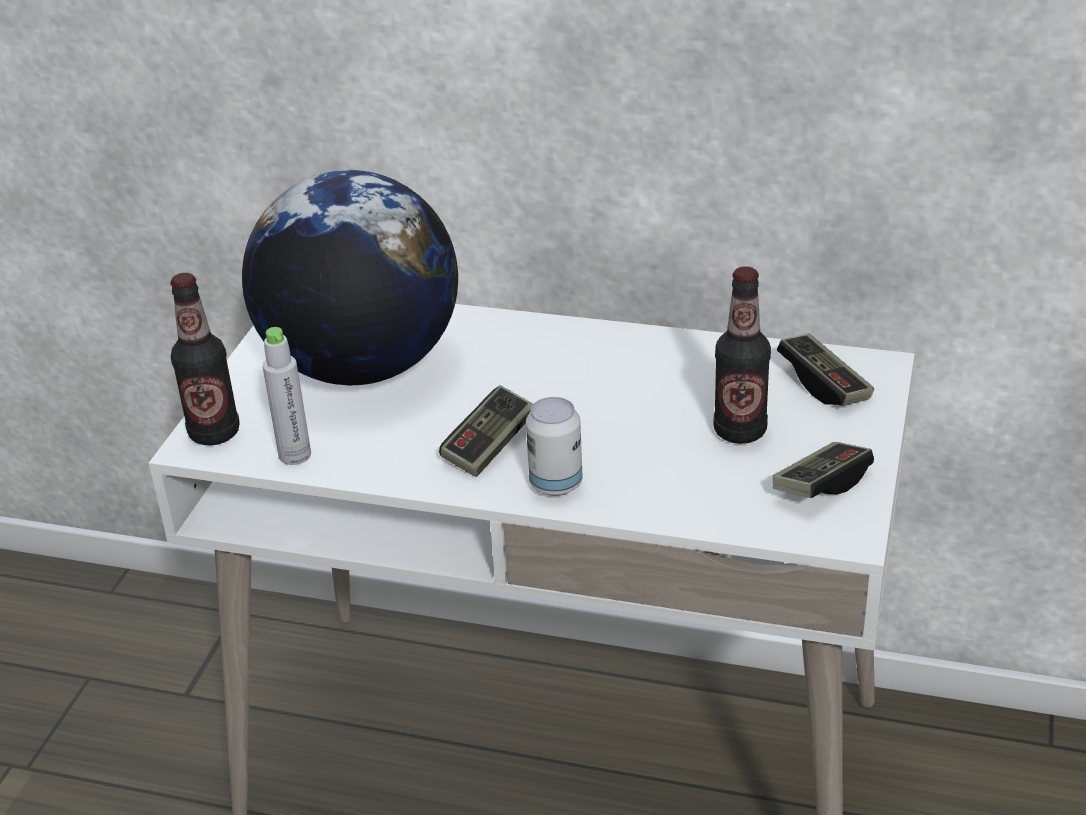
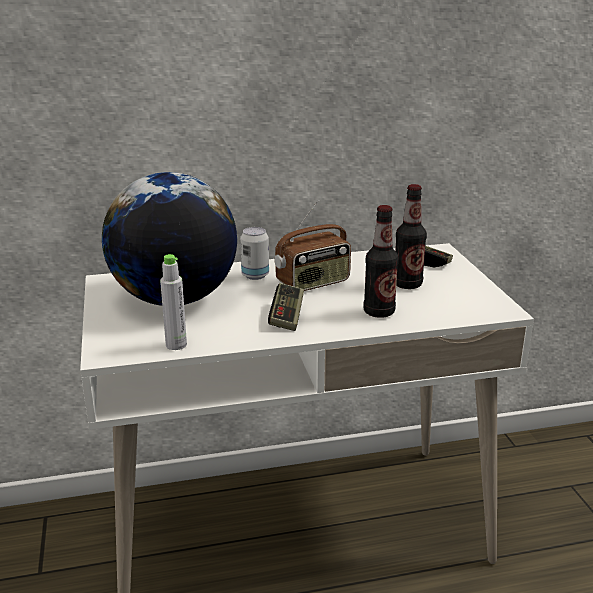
camera: 30 degrees left, 10 degrees down
bottle [170,273,240,445] -> bottle moved to [363,205,399,318]
can [526,397,583,496] -> can moved to [240,227,269,280]
game controller [772,442,874,498] -> none
none -> radio [274,200,351,291]

